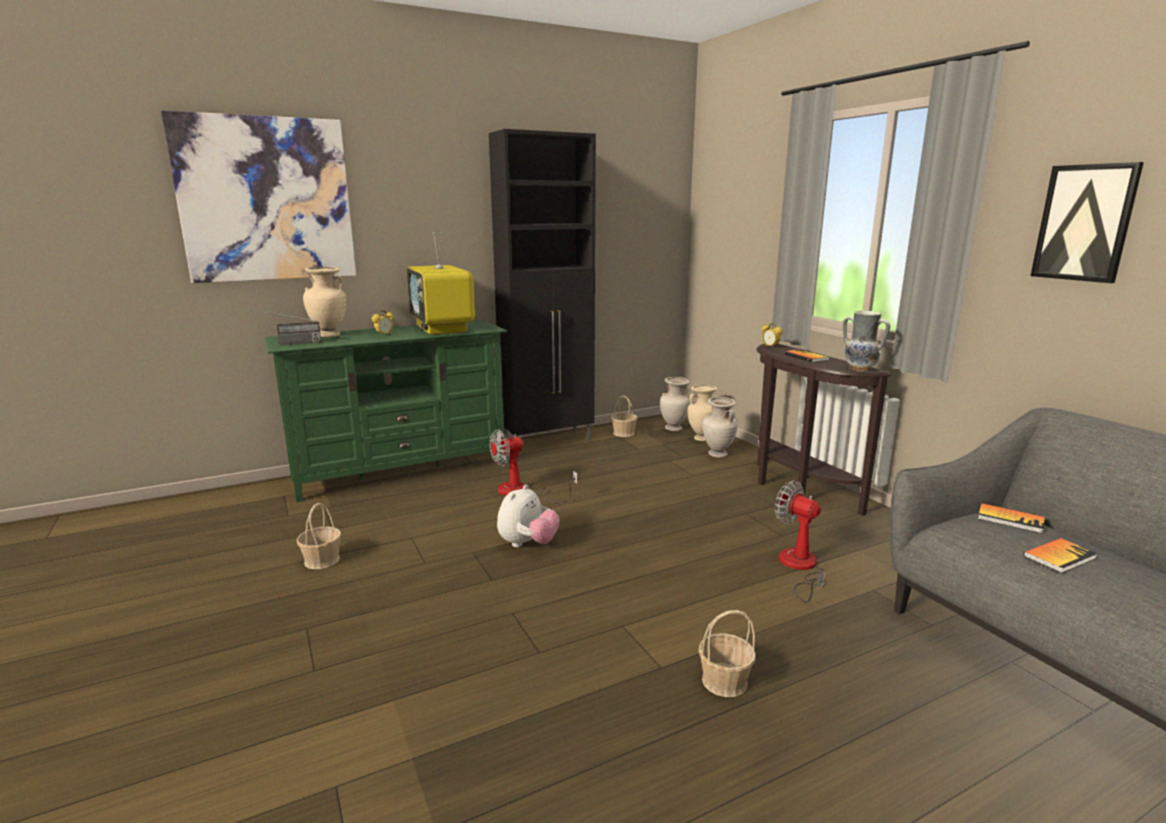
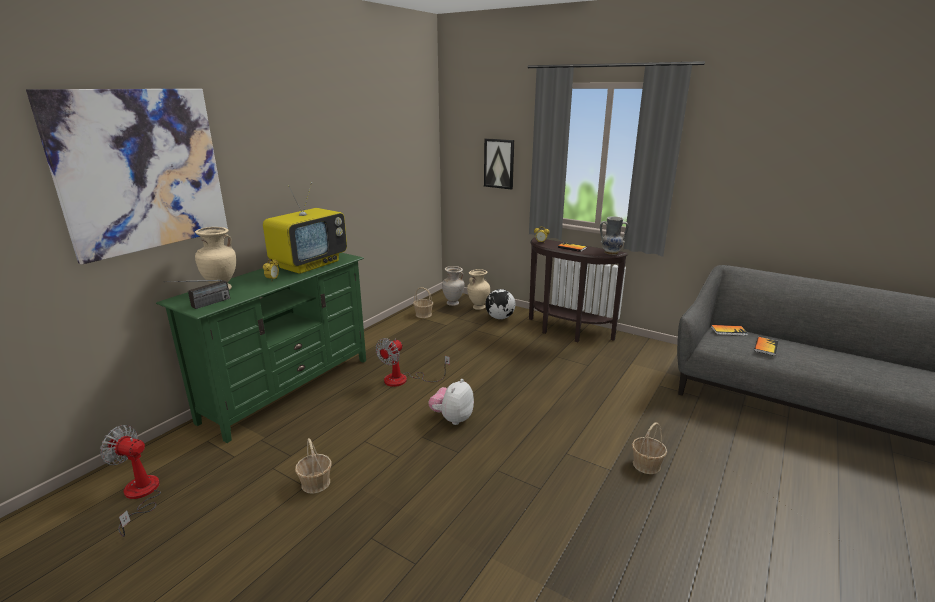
camera: 30 degrees left, 5 degrees up
television [407,230,475,335] -> television turned 90 degrees counterclockwise [263,182,347,274]
black cabinet [489,129,596,453] -> none
plush toy [497,484,559,547] -> plush toy turned 150 degrees counterclockwise [429,379,474,425]
beige vase [702,397,738,458] -> globe [485,289,515,319]
fan [775,480,826,603] -> fan moved to [100,425,161,537]
picture [1031,162,1144,283] -> picture moved to [484,139,514,190]

